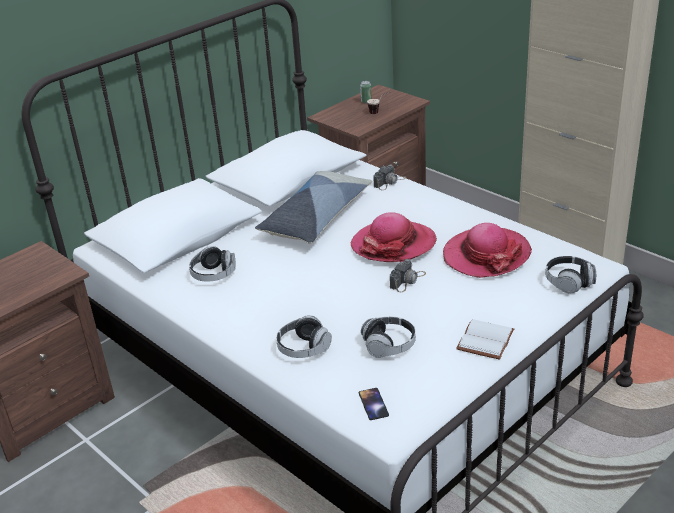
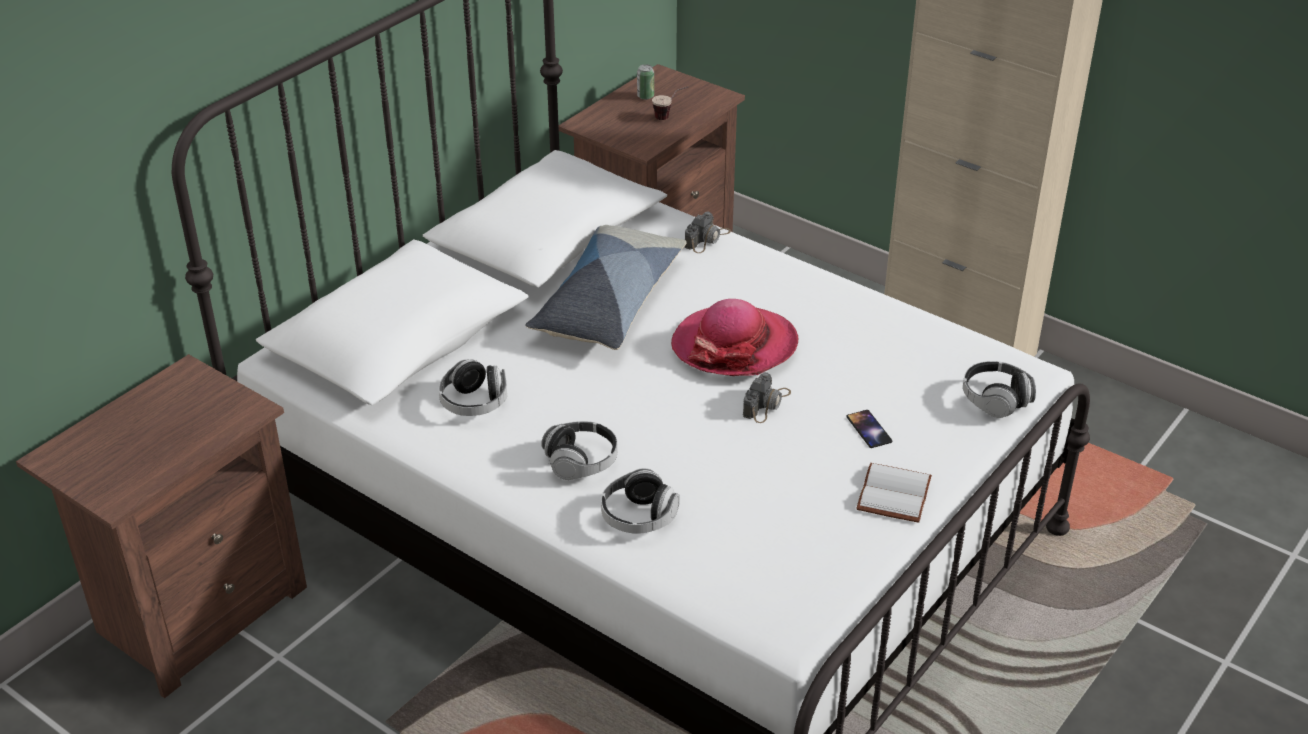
camera: 10 degrees left, 5 degrees up
phone [359,388,389,420] -> phone moved to [846,410,892,448]
headphones [361,317,416,358] -> headphones moved to [541,421,618,480]
hat [443,223,532,278] -> none

